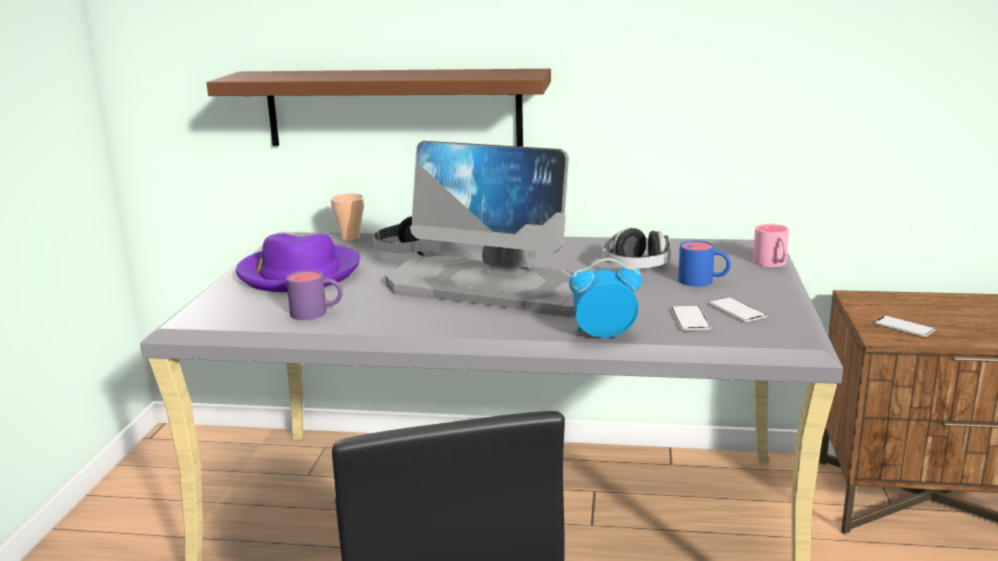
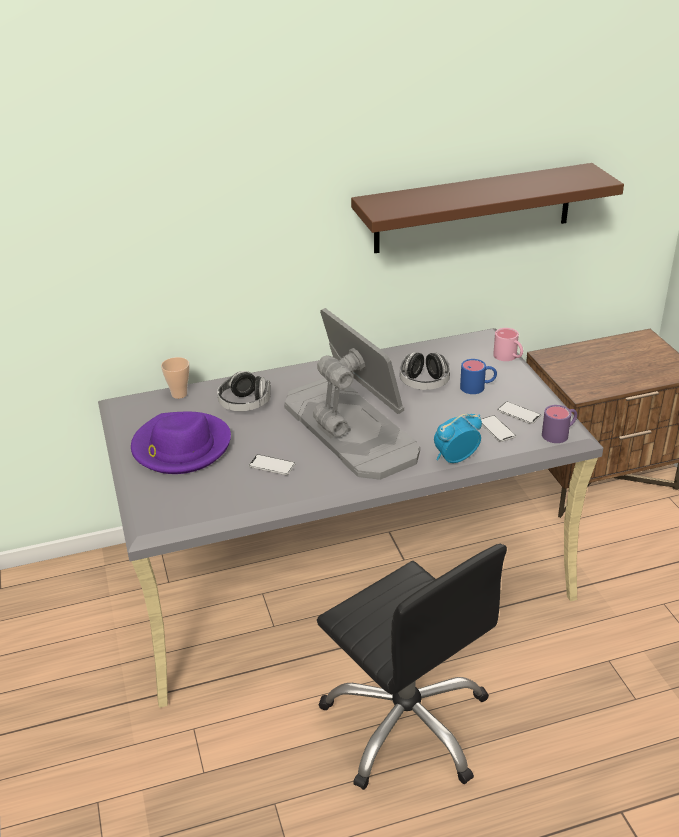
camera: 25 degrees left, 15 degrees up
brown shelf [206,69,551,147] -> brown shelf moved to [351,163,624,253]
purple mug [286,270,343,320] -> purple mug moved to [542,405,577,443]
monitor [385,141,576,317] -> monitor turned 120 degrees counterclockwise [284,308,420,480]
phone [874,315,936,337] -> phone moved to [249,454,295,475]

